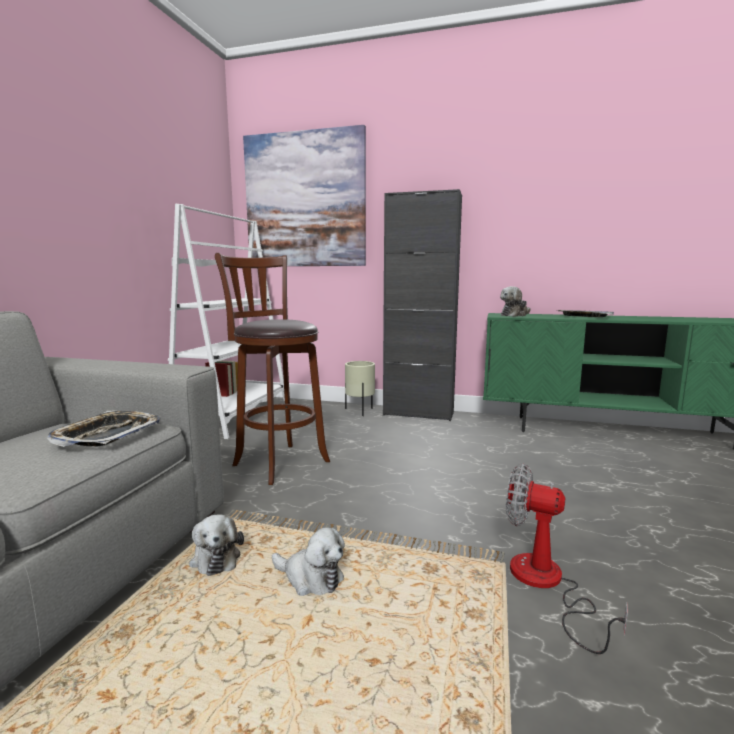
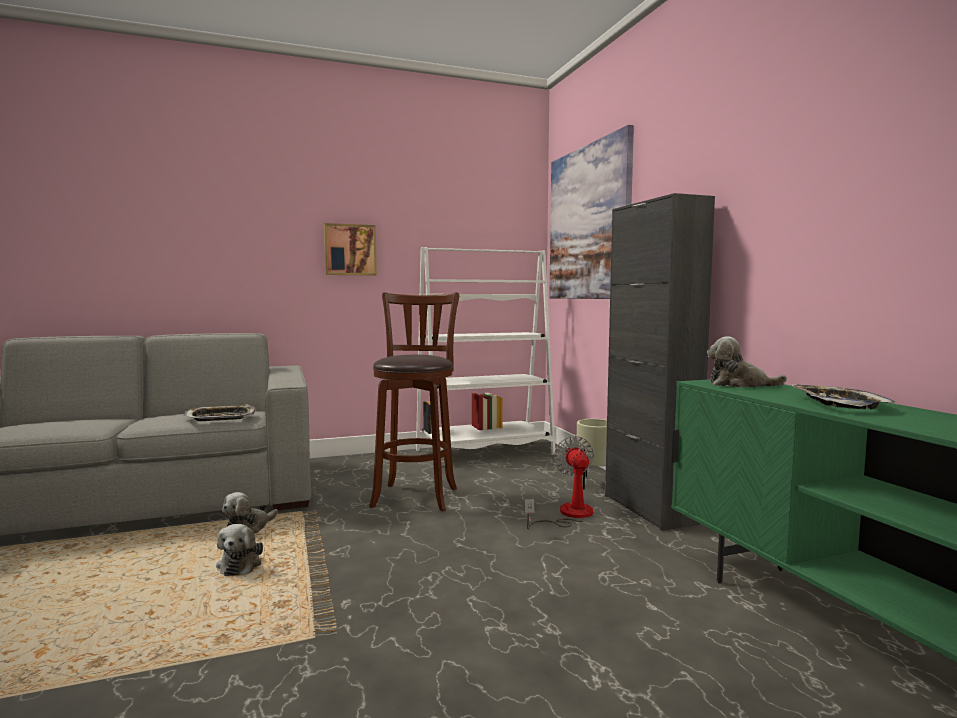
camera: 55 degrees right, 5 degrees down
fan [506,464,628,654] -> fan moved to [525,436,594,529]
none -> picture [324,223,377,276]

